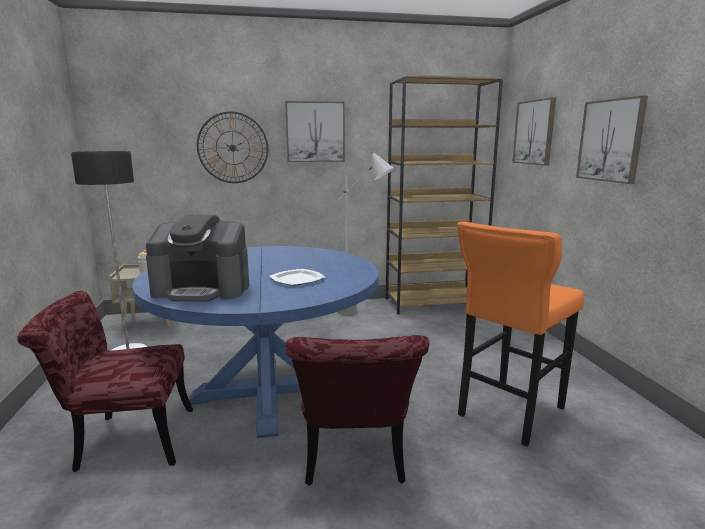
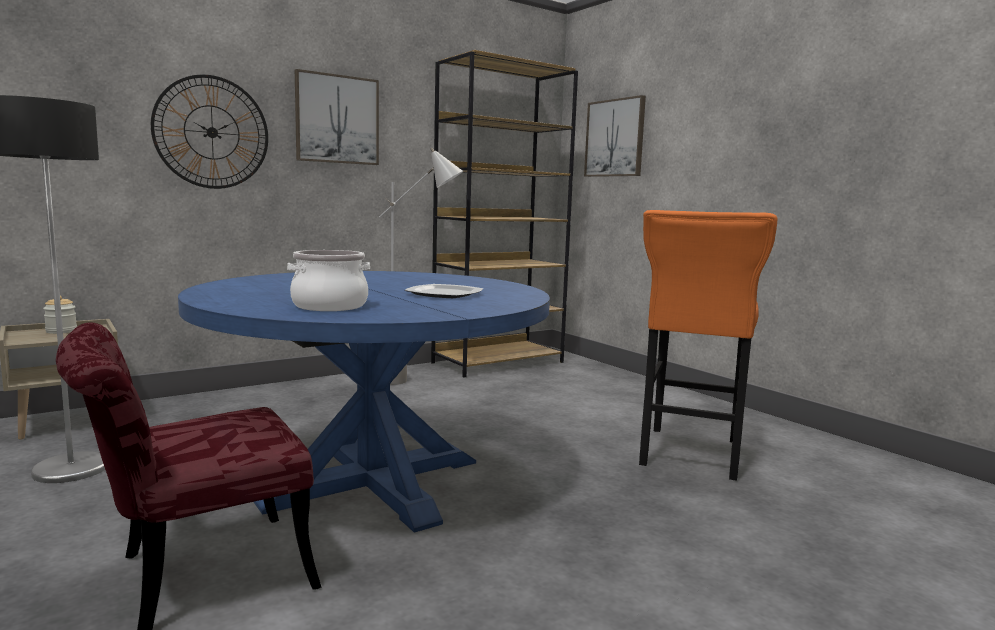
camera: 25 degrees left, 5 degrees down
coffee machine [146,214,249,301] -> cooking pot [287,250,370,311]
red chair [285,335,429,486] -> none
picture [576,96,648,184] -> none

